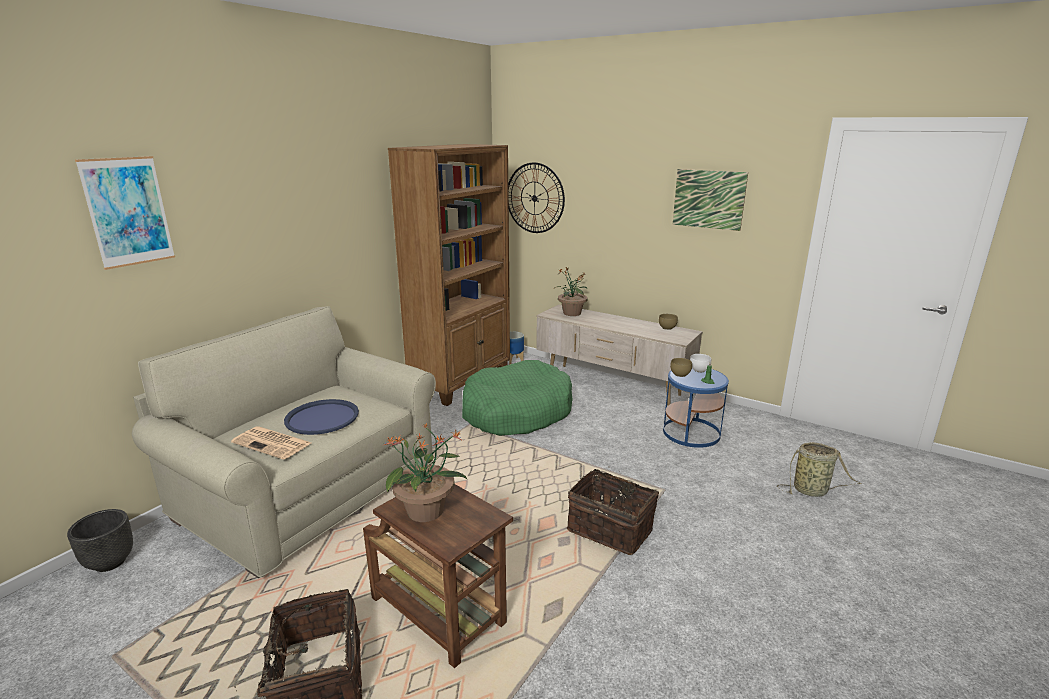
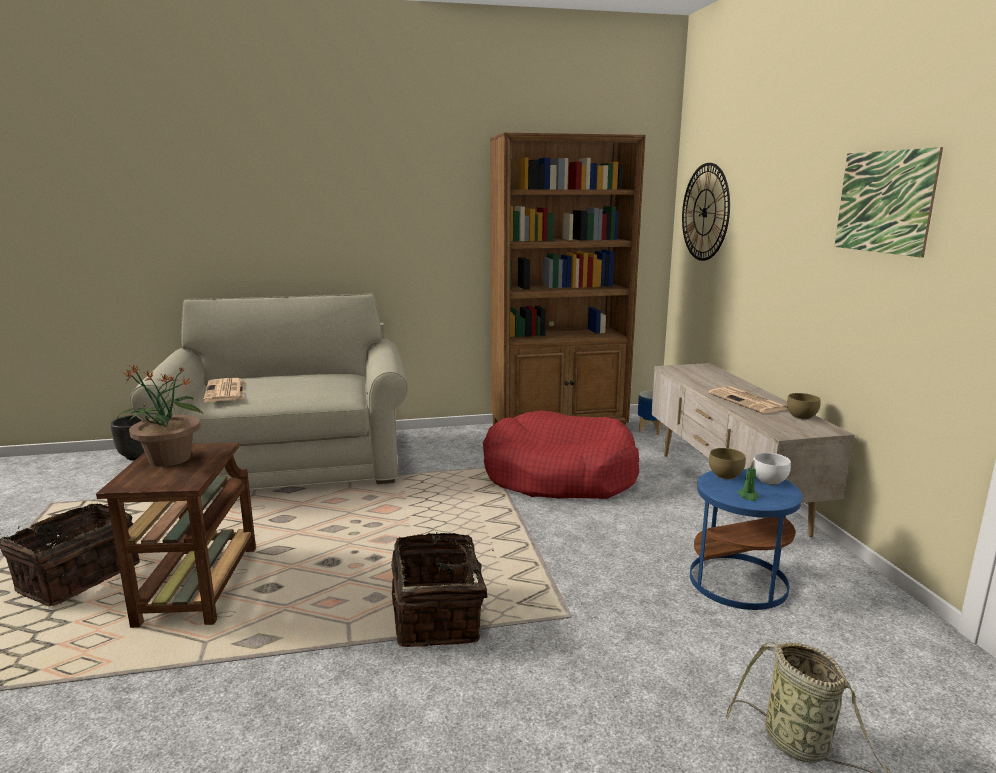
camera: 45 degrees right, 5 degrees down
picture [75,156,175,270] -> none
blue tray [284,399,359,435] -> none
green dog bed [462,360,573,436] -> red dog bed [483,410,639,499]
potted plant [555,267,588,316] -> none
none -> newspaper [708,387,788,413]

